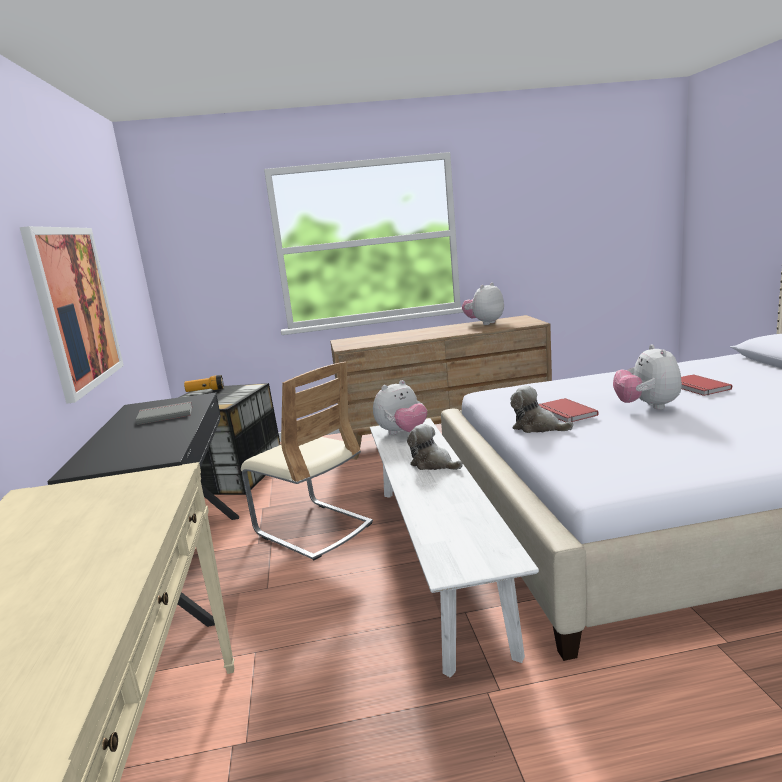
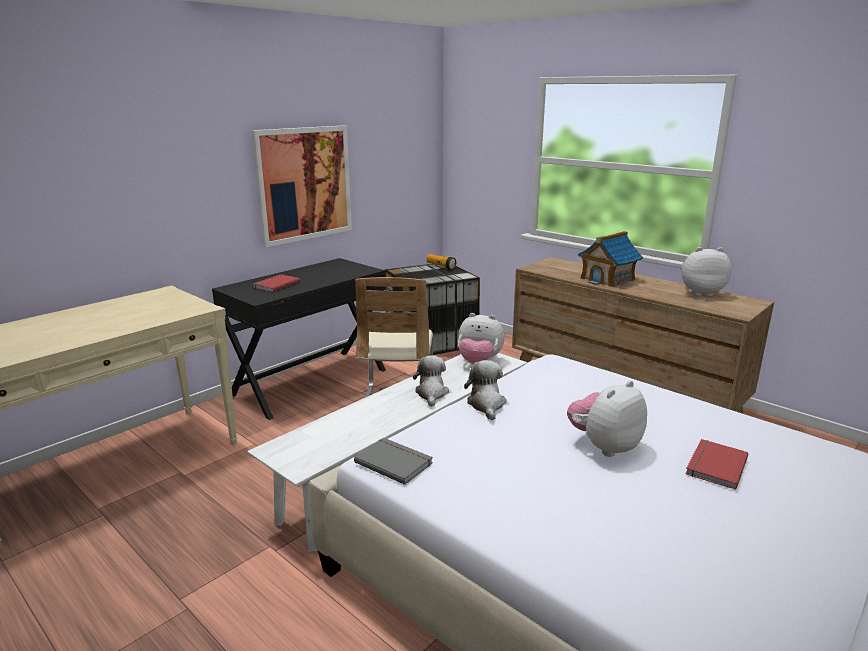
camera: 50 degrees right, 5 degrees up
grey book [136,402,192,425] -> grey book moved to [354,437,433,485]
red book [539,398,599,422] -> red book moved to [253,274,301,292]
none -> toy house [578,231,643,287]

